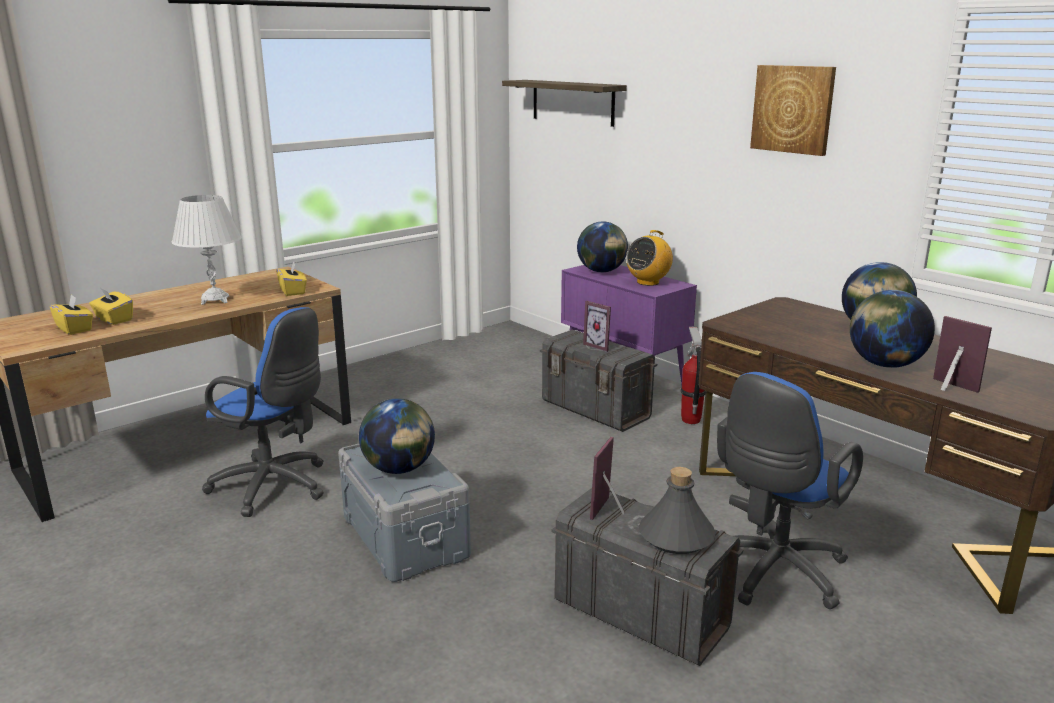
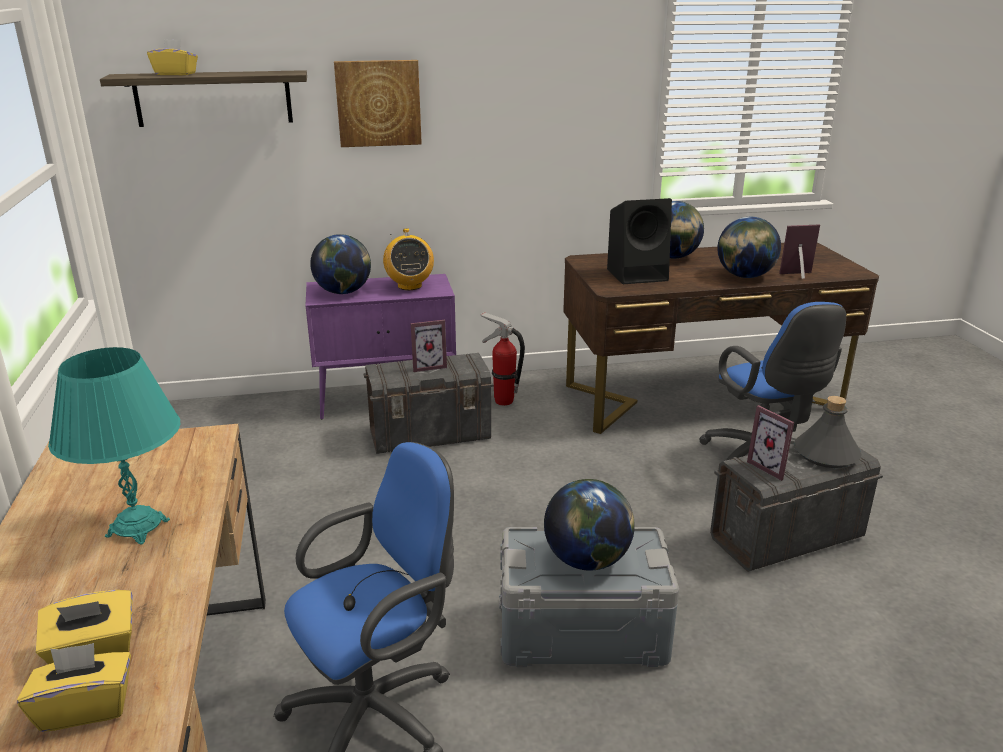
camera: 60 degrees left, 5 degrees up
white table lamp [172,195,242,305] -> turquoise table lamp [48,347,181,544]
yellow tissue box [276,261,307,296] -> yellow tissue box moved to [147,39,198,75]
picture [750,65,836,156] -> picture moved to [334,60,422,147]
none -> black speaker [607,198,672,284]

